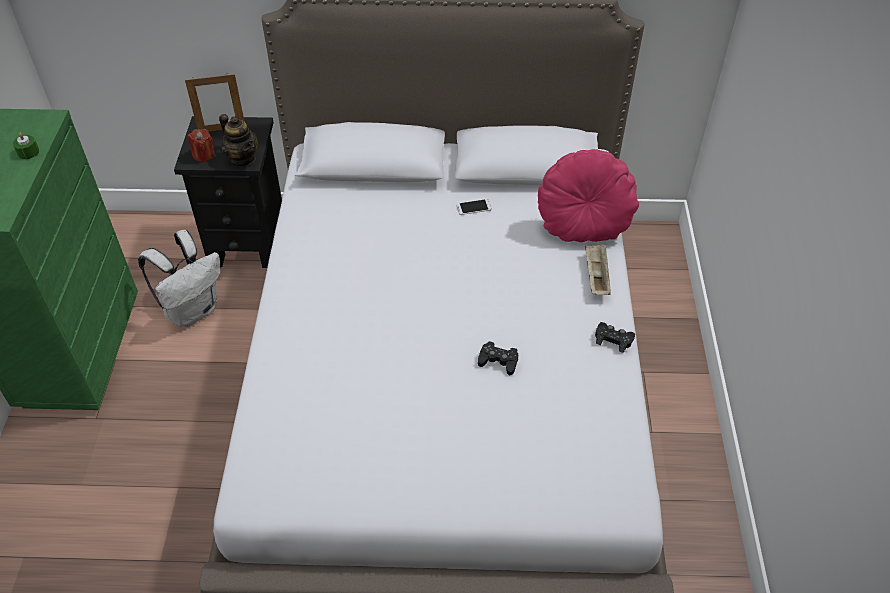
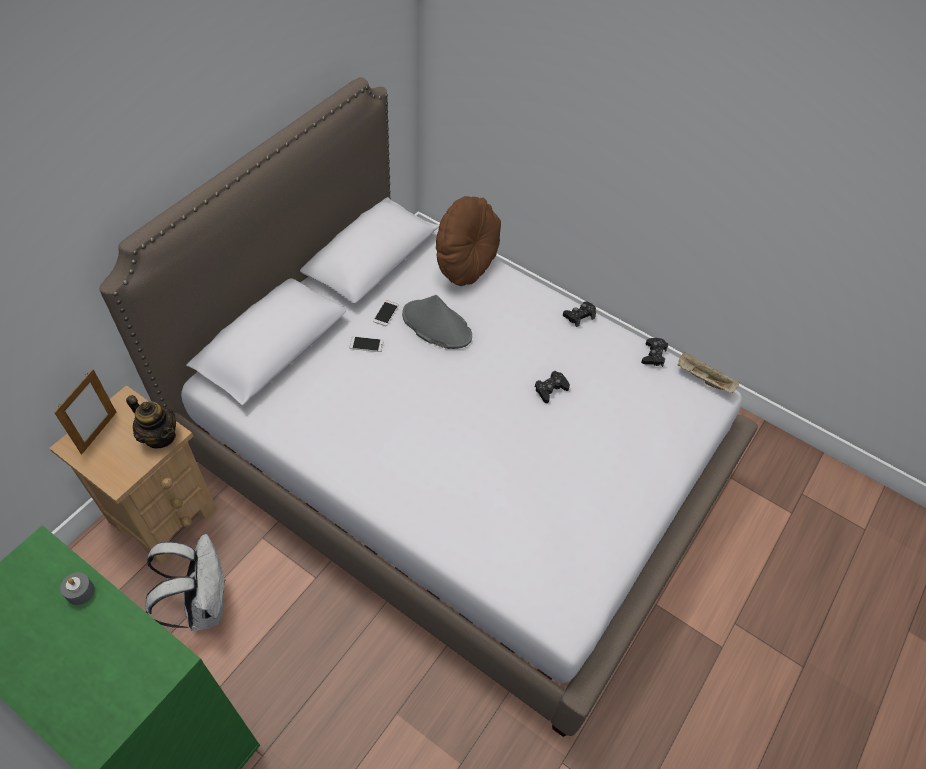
camera: 60 degrees left, 5 degrees up
green candle [13,133,39,159] -> grey candle [60,572,95,605]
black nightstand [174,116,282,268] -> beige nightstand [49,385,216,564]
red candle [188,129,214,162] -> none
teapot [219,114,258,166] -> teapot turned 45 degrees clockwise [126,395,176,448]
pink pillow [538,149,639,242] -> brown pillow [436,196,501,286]
beige tray [585,244,611,295] -> beige tray moved to [677,352,740,393]
none -> phone [349,336,384,352]
none -> grey hat [402,295,472,349]
none -> black game controller [641,338,668,367]

